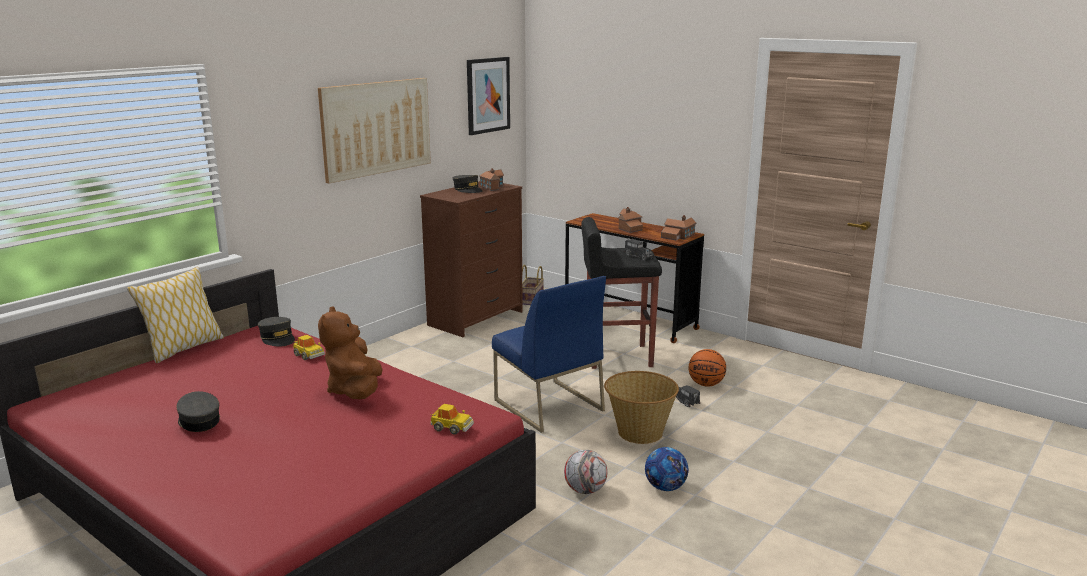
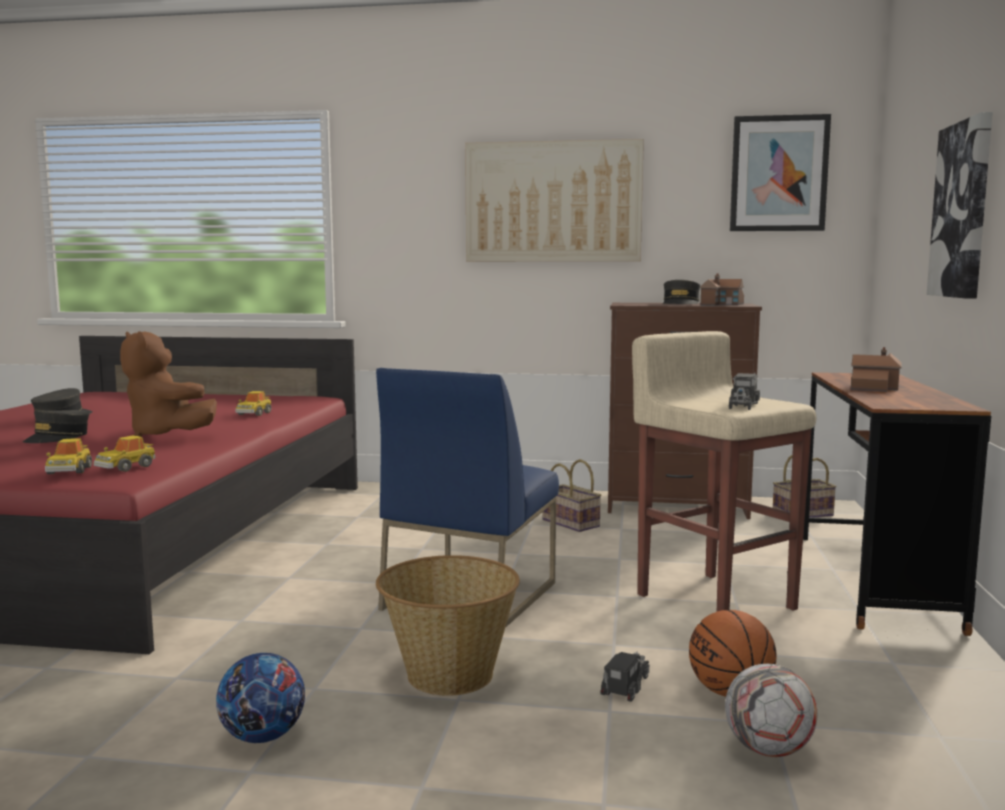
camera: 60 degrees right, 10 degrees down
pillow [127,267,224,363] -> none
grey cap [258,317,295,347] -> grey cap moved to [23,410,90,443]
brown plush toy [318,307,383,399] -> brown plush toy turned 105 degrees counterclockwise [120,331,217,437]
football [564,450,608,494] -> football moved to [725,664,817,757]
black stool [581,217,662,369] -> beige stool [632,331,816,611]
toy house [661,215,696,241] -> none
none -> toy car [94,436,156,472]
none -> basket [542,459,602,532]
none -> picture [927,112,993,299]

